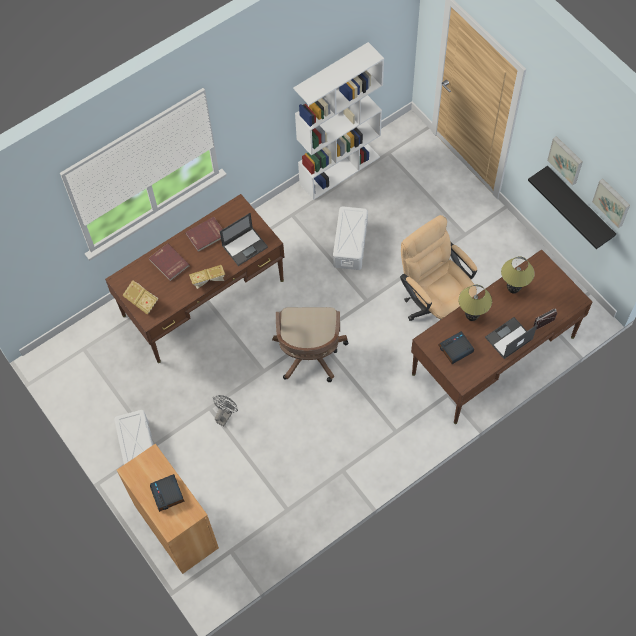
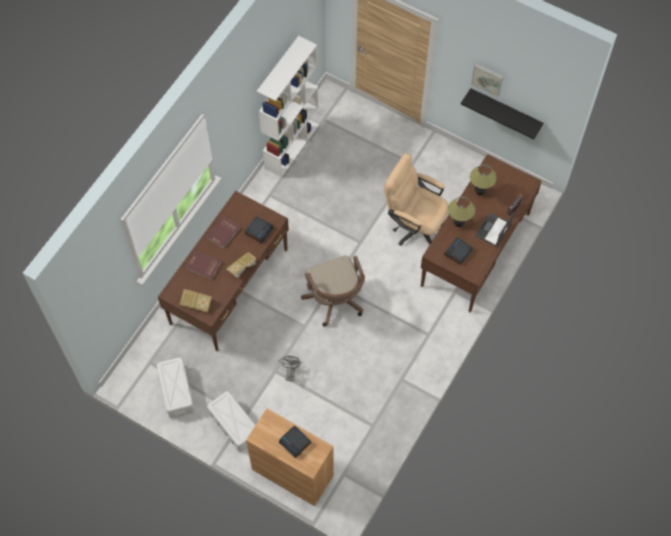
camera: 25 degrees left, 0 degrees up
laptop [220,213,268,266] -> alarm clock [245,216,273,243]
white storage box [333,206,368,270] -> white storage box moved to [157,357,195,418]
picture [592,179,630,228] -> none

